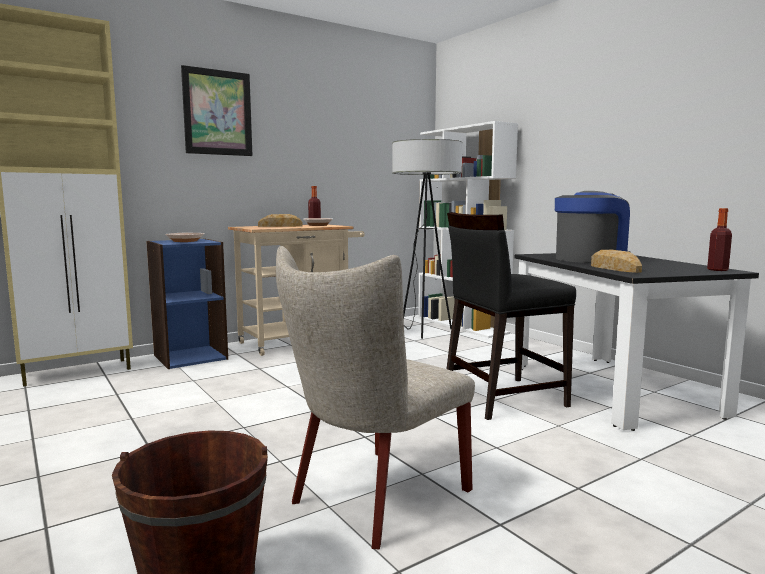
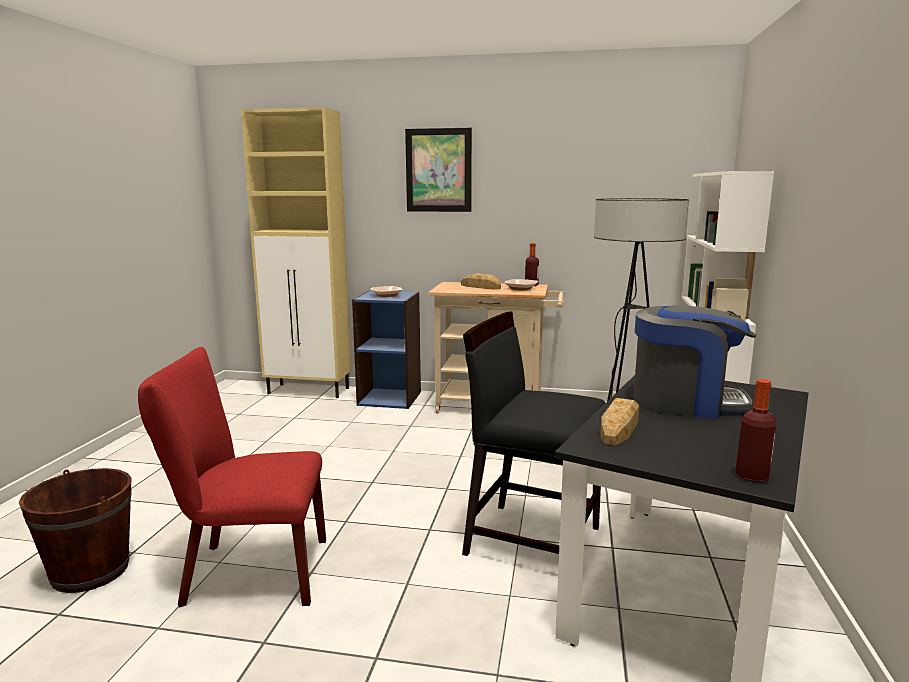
camera: 45 degrees right, 5 degrees up
beige chair [276,246,475,549] -> red chair [138,347,326,608]

